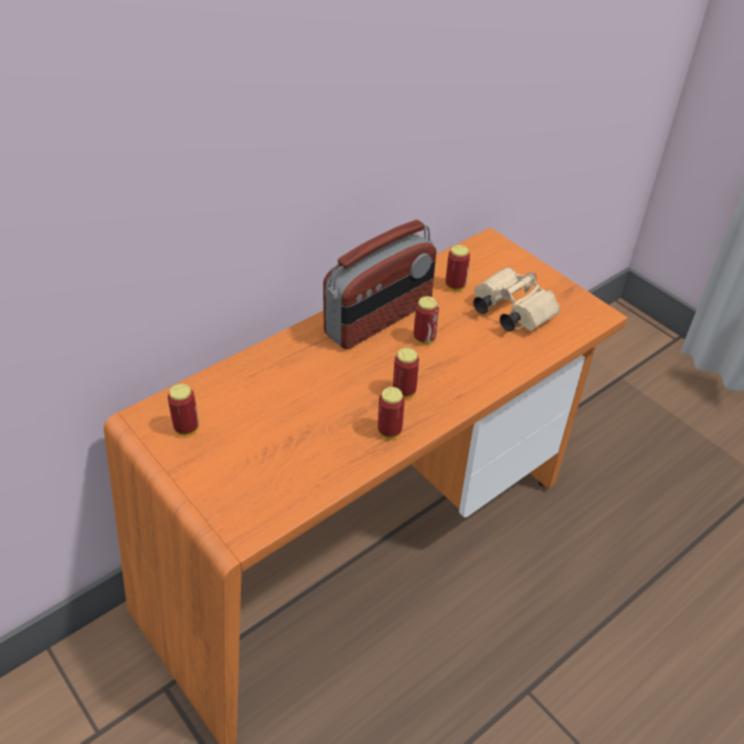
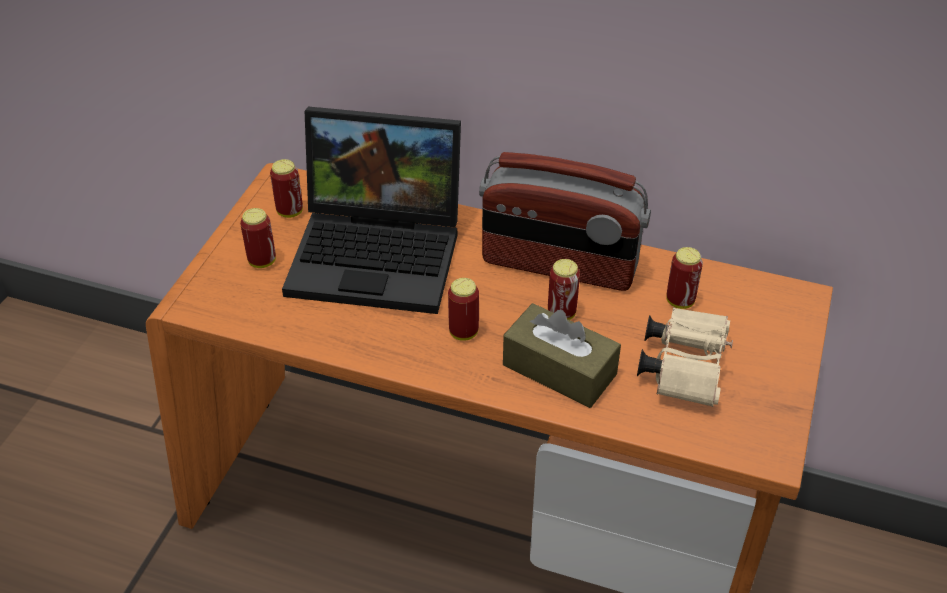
camera: 60 degrees right, 0 degrees up
can [378,387,405,439] -> can moved to [240,208,276,268]
none -> laptop [282,107,461,314]
none -> brown tissue box [503,303,621,408]

